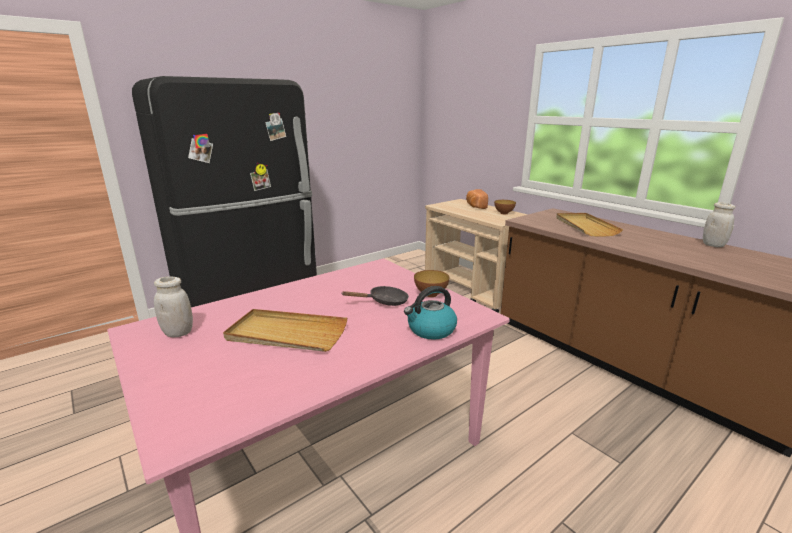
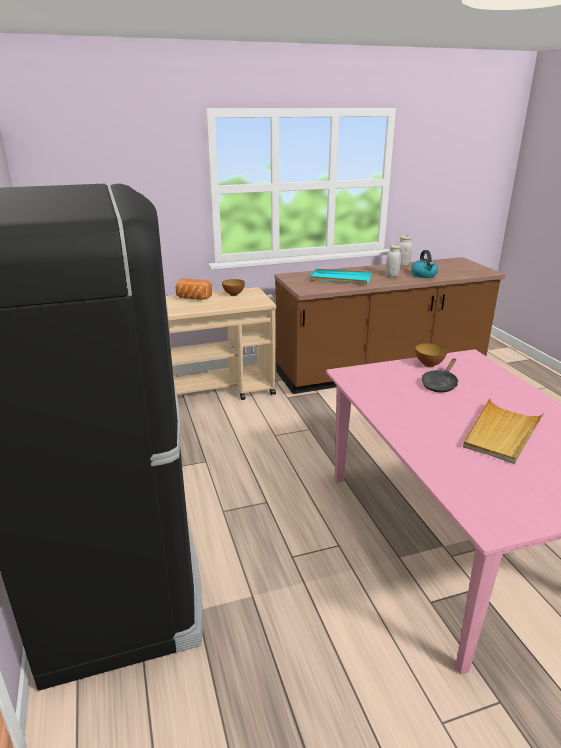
camera: 70 degrees left, 5 degrees up
white jar [154,276,193,337] -> white jar moved to [386,244,401,277]
black frying pan [341,286,409,306] -> black frying pan turned 150 degrees counterclockwise [421,359,458,393]
kettle [404,286,457,340] -> kettle moved to [411,250,438,278]
beige tray [556,213,623,237] -> turquoise tray [309,269,372,284]

